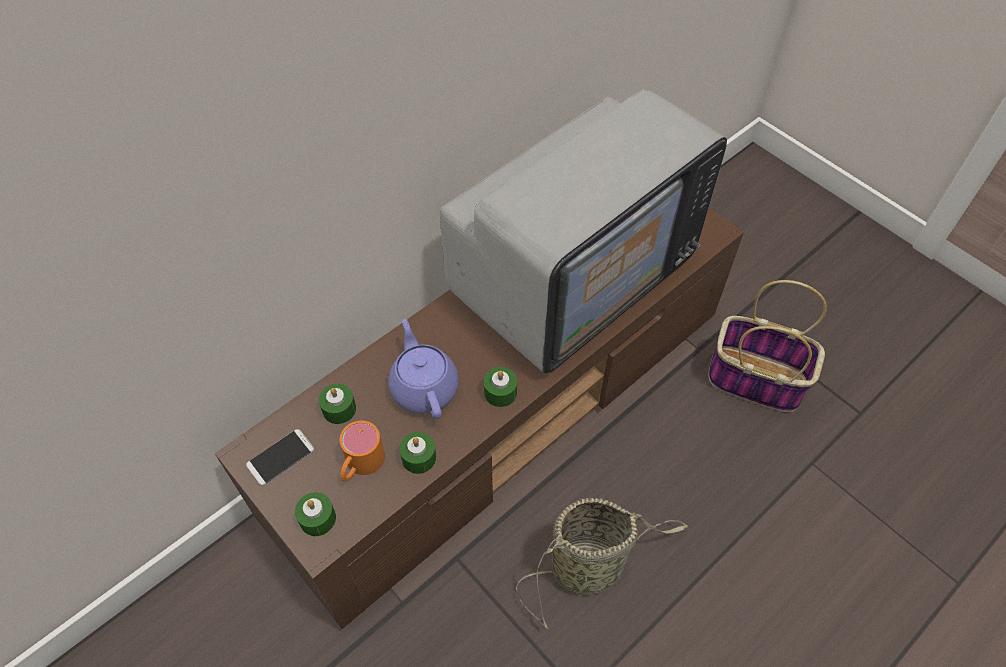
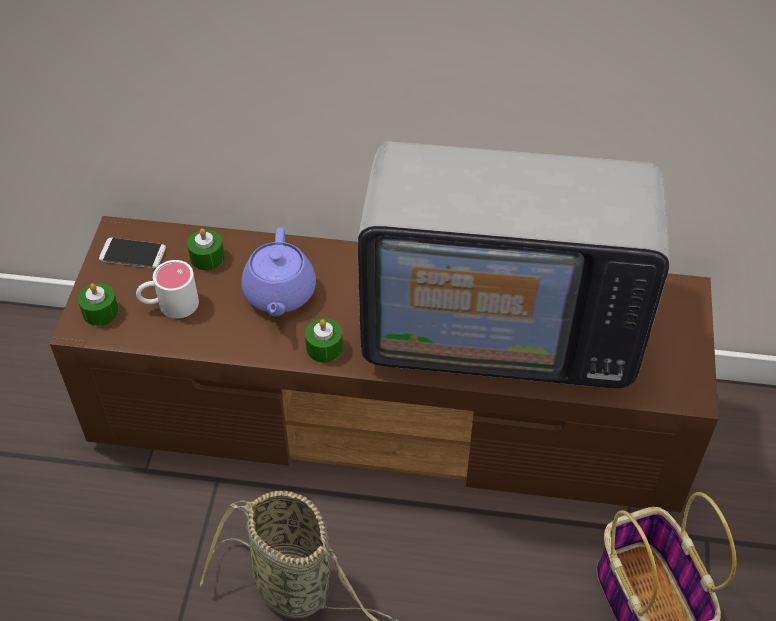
camera: 50 degrees right, 5 degrees down
orange mug [340,421,385,482] -> white mug [136,260,199,318]
purple teapot [388,319,459,419] -> purple teapot turned 150 degrees clockwise [241,227,316,316]
green candle [399,432,436,474] -> none

